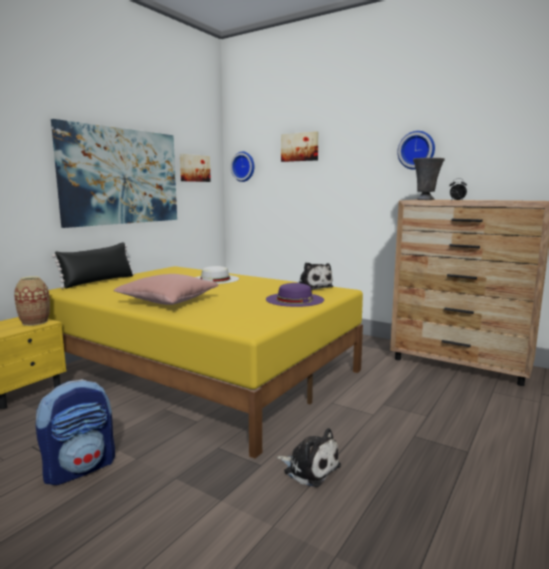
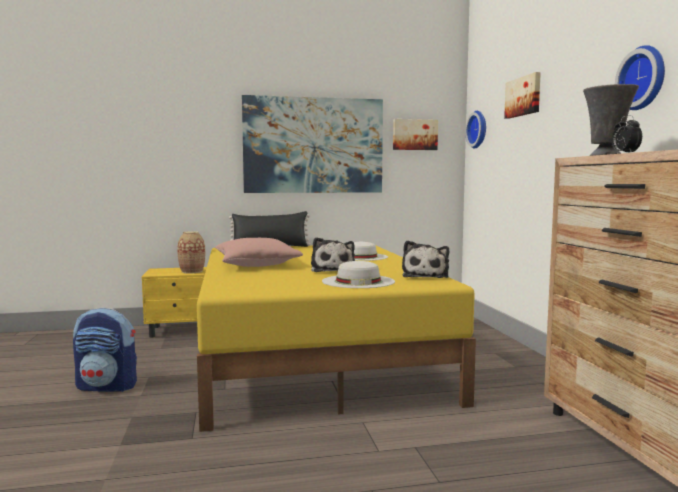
camera: 45 degrees right, 5 degrees down
purple hat [266,283,324,307] -> white hat [322,261,395,288]
plush toy [276,428,341,487] -> plush toy moved to [311,237,355,272]

